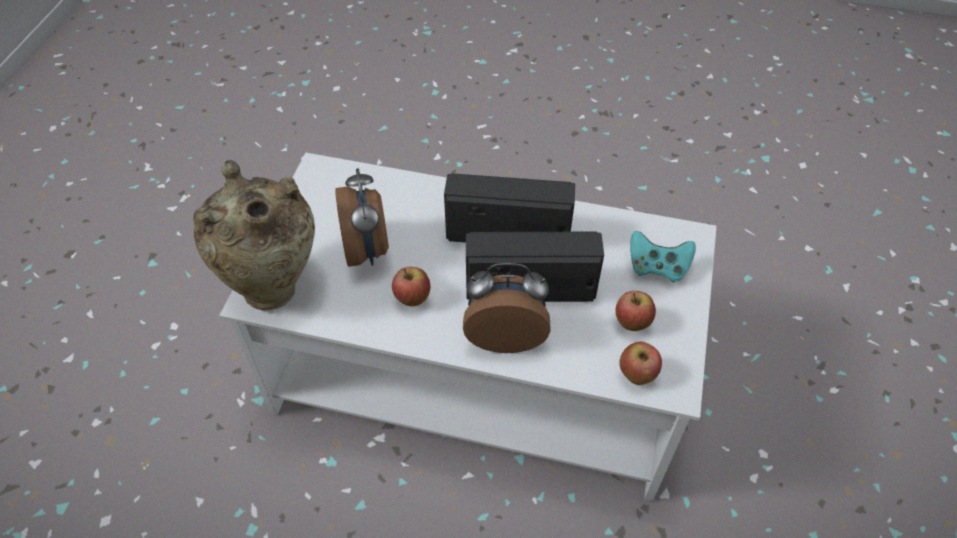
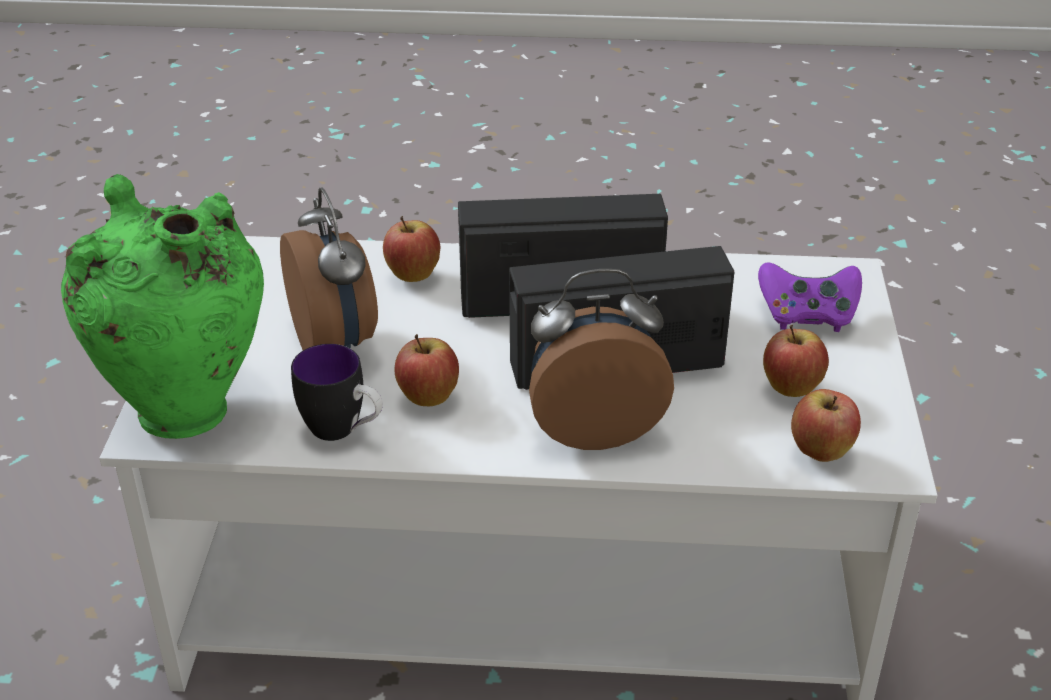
camera: 10 degrees left, 15 degrees down
beige vase [193,160,315,310] -> green vase [61,174,264,439]
turquoise game controller [630,231,696,283] -> purple game controller [758,262,862,332]
none -> mug [291,344,383,441]
none -> apple [383,216,441,282]

